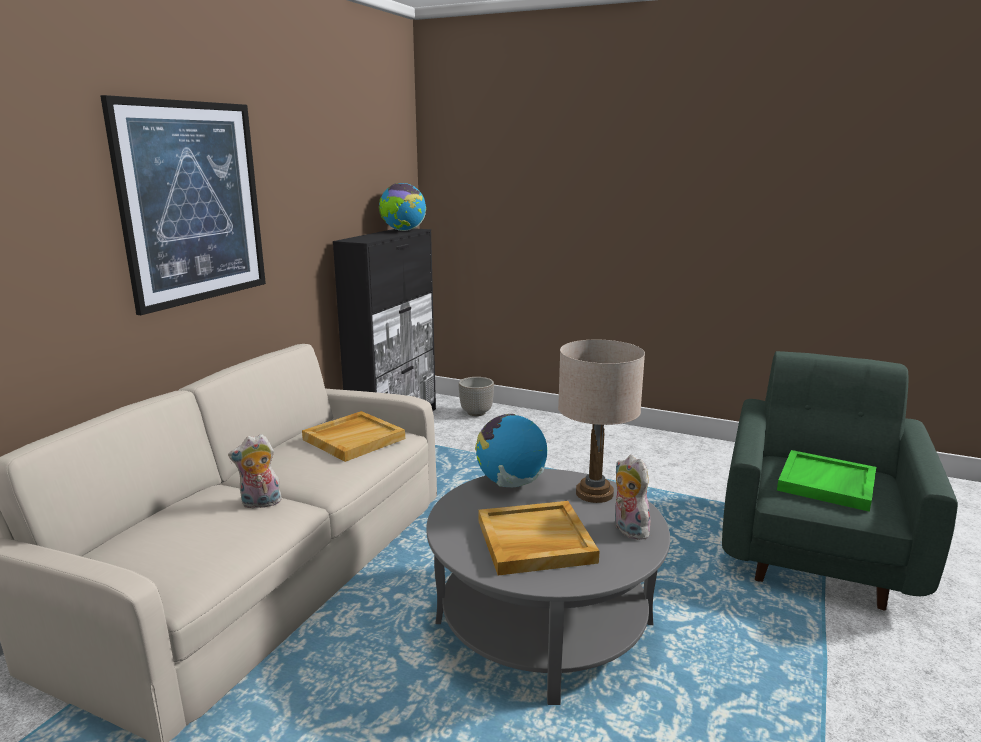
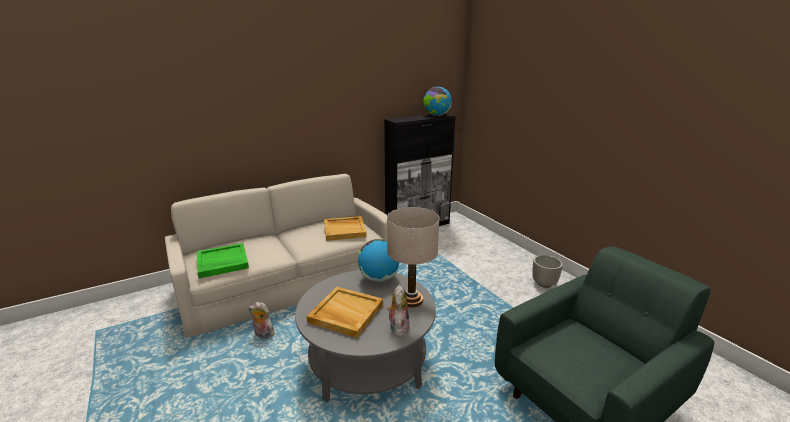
camera: 35 degrees right, 5 degrees up
picture [100,95,266,315] -> none
plush toy [228,434,282,509] -> plush toy moved to [249,302,275,339]
planter [459,377,494,416] -> planter moved to [532,255,563,288]
green tray [777,450,876,512] -> green tray moved to [197,243,249,278]

